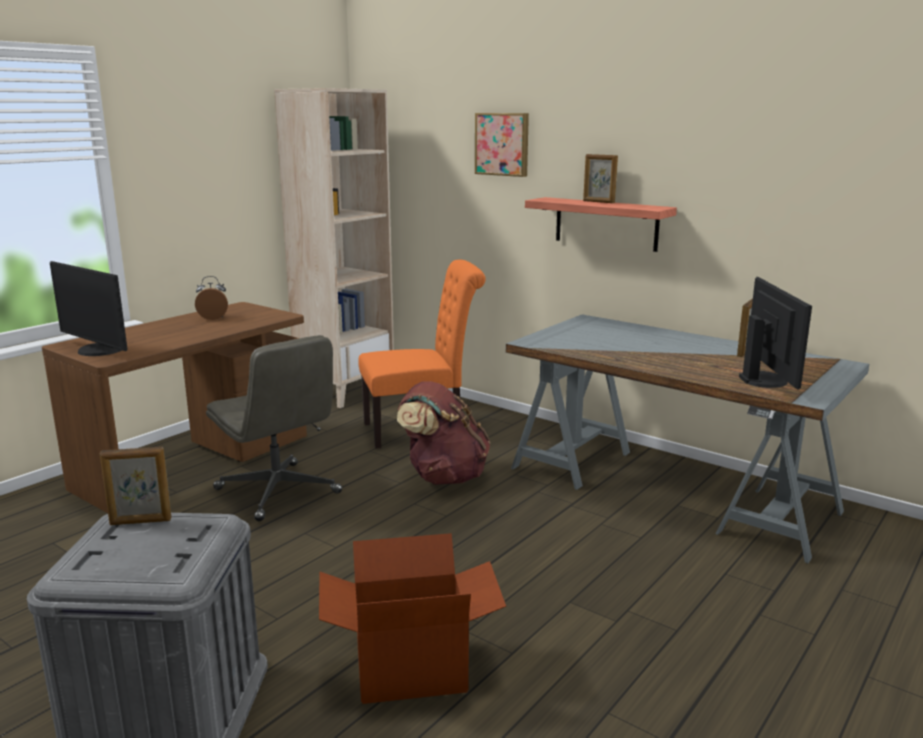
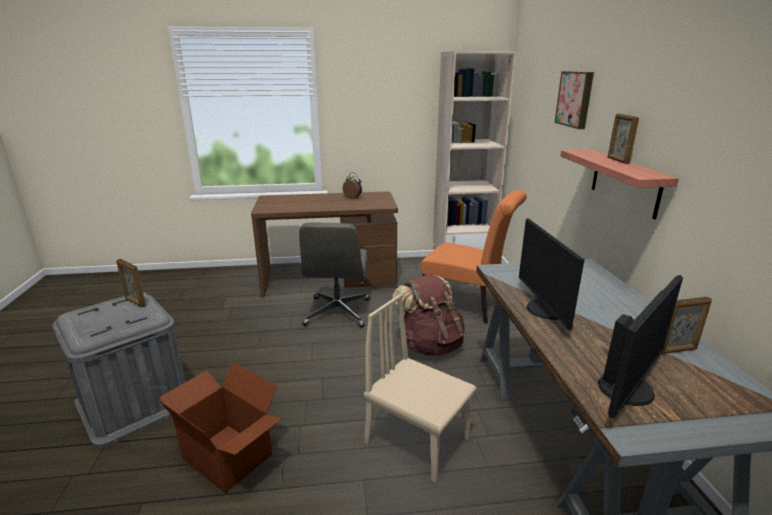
camera: 45 degrees right, 5 degrees up
monitor [50,261,127,356] -> monitor moved to [519,218,584,330]
none -> beige chair [364,294,477,483]

